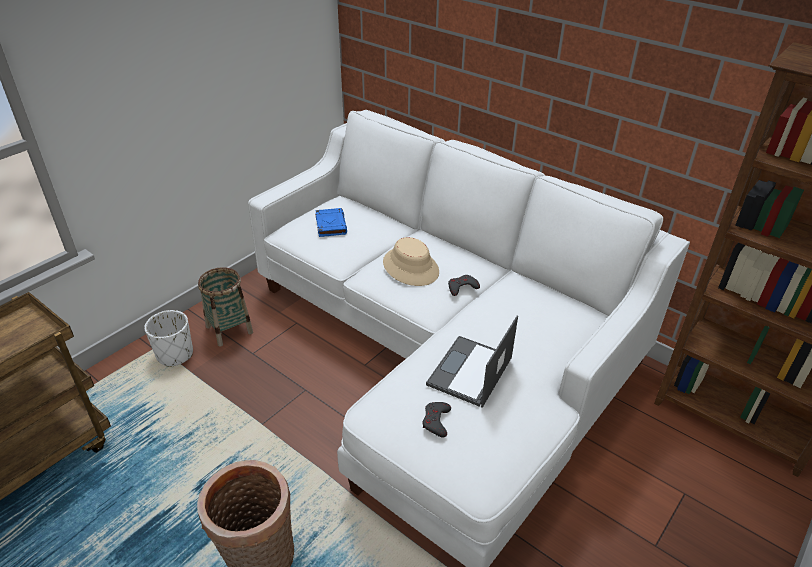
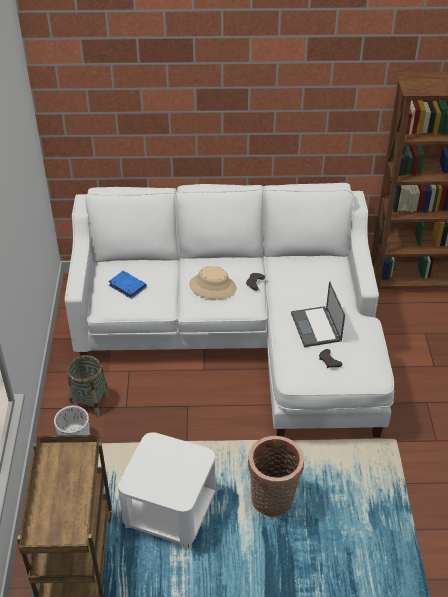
camera: 40 degrees left, 5 degrees up
none -> white side table [118,432,216,548]

